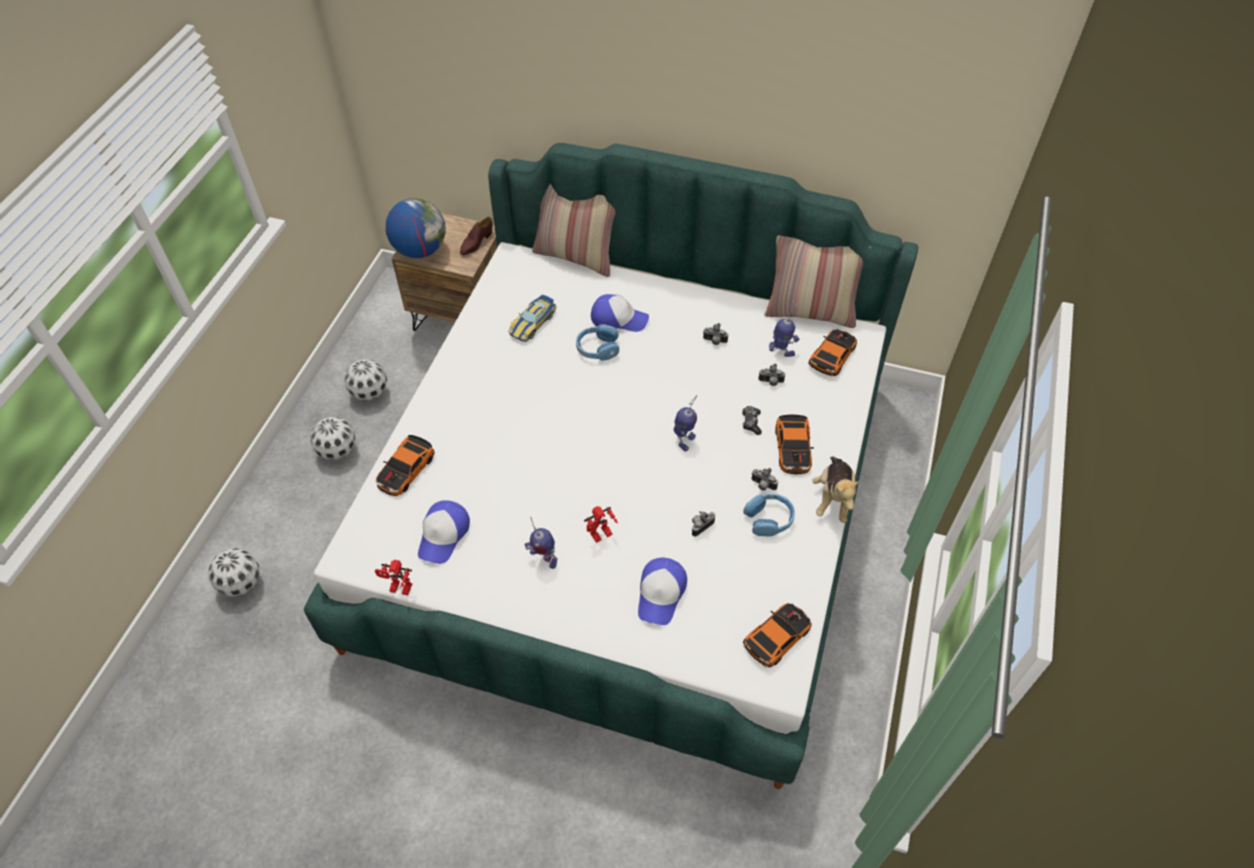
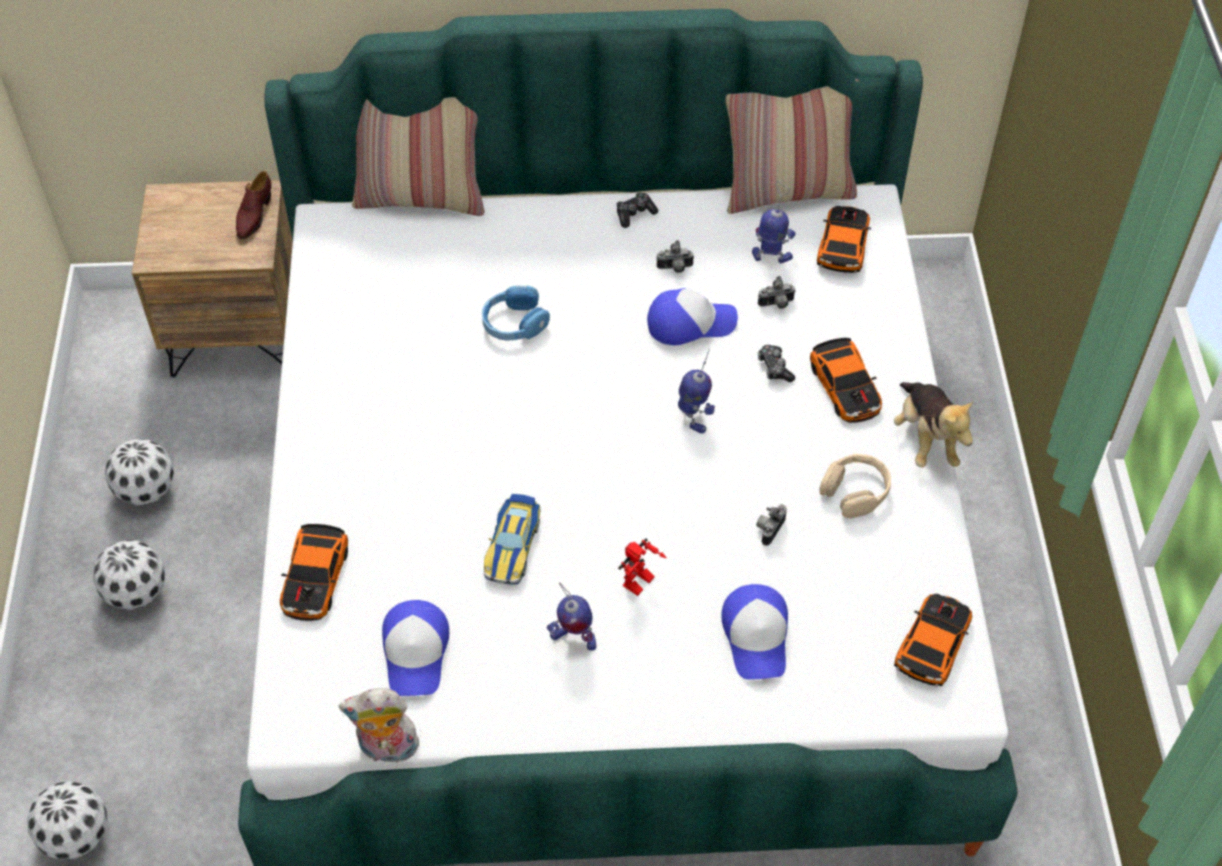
camera: 20 degrees left, 0 degrees up
toy robot [375,560,412,595] -> plush toy [339,688,421,767]
globe [386,198,446,258] -> none
toy car [508,295,556,342] -> toy car moved to [484,494,541,585]
cap [591,294,649,332] -> cap moved to [647,288,738,345]
blue headphones [743,494,795,537] -> beige headphones [819,454,891,518]
camera [751,468,778,491] -> none
none -> game controller [617,192,658,228]

